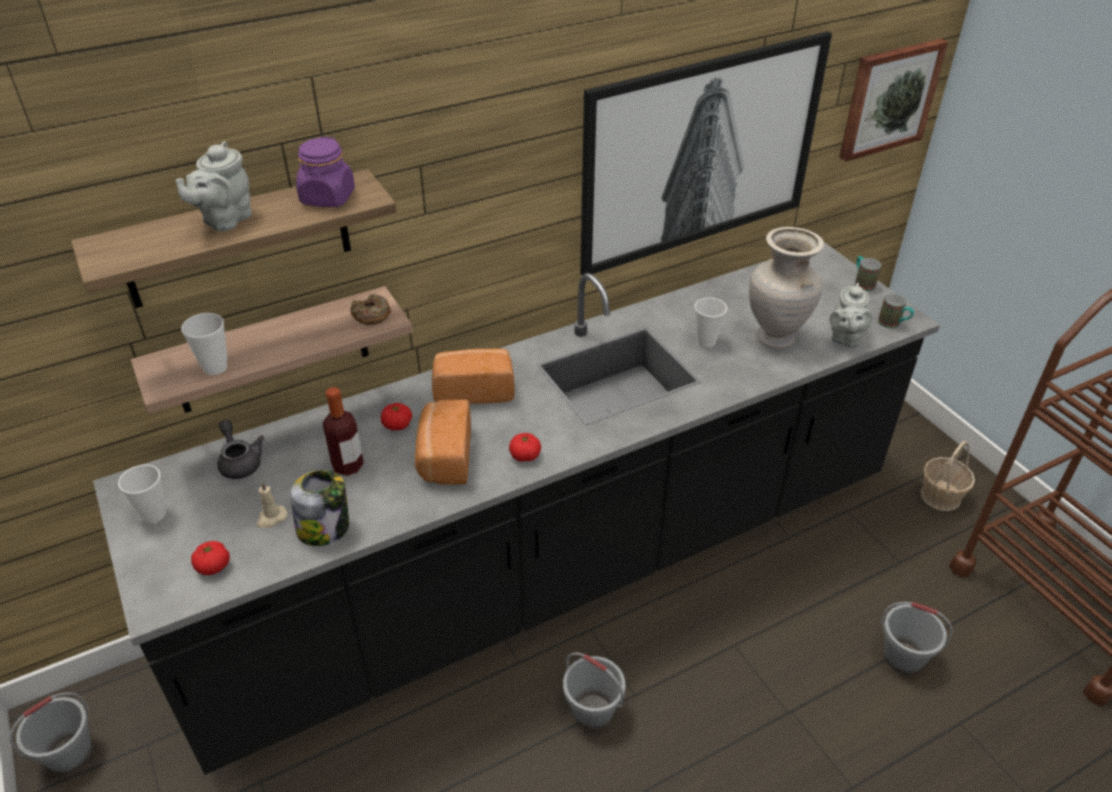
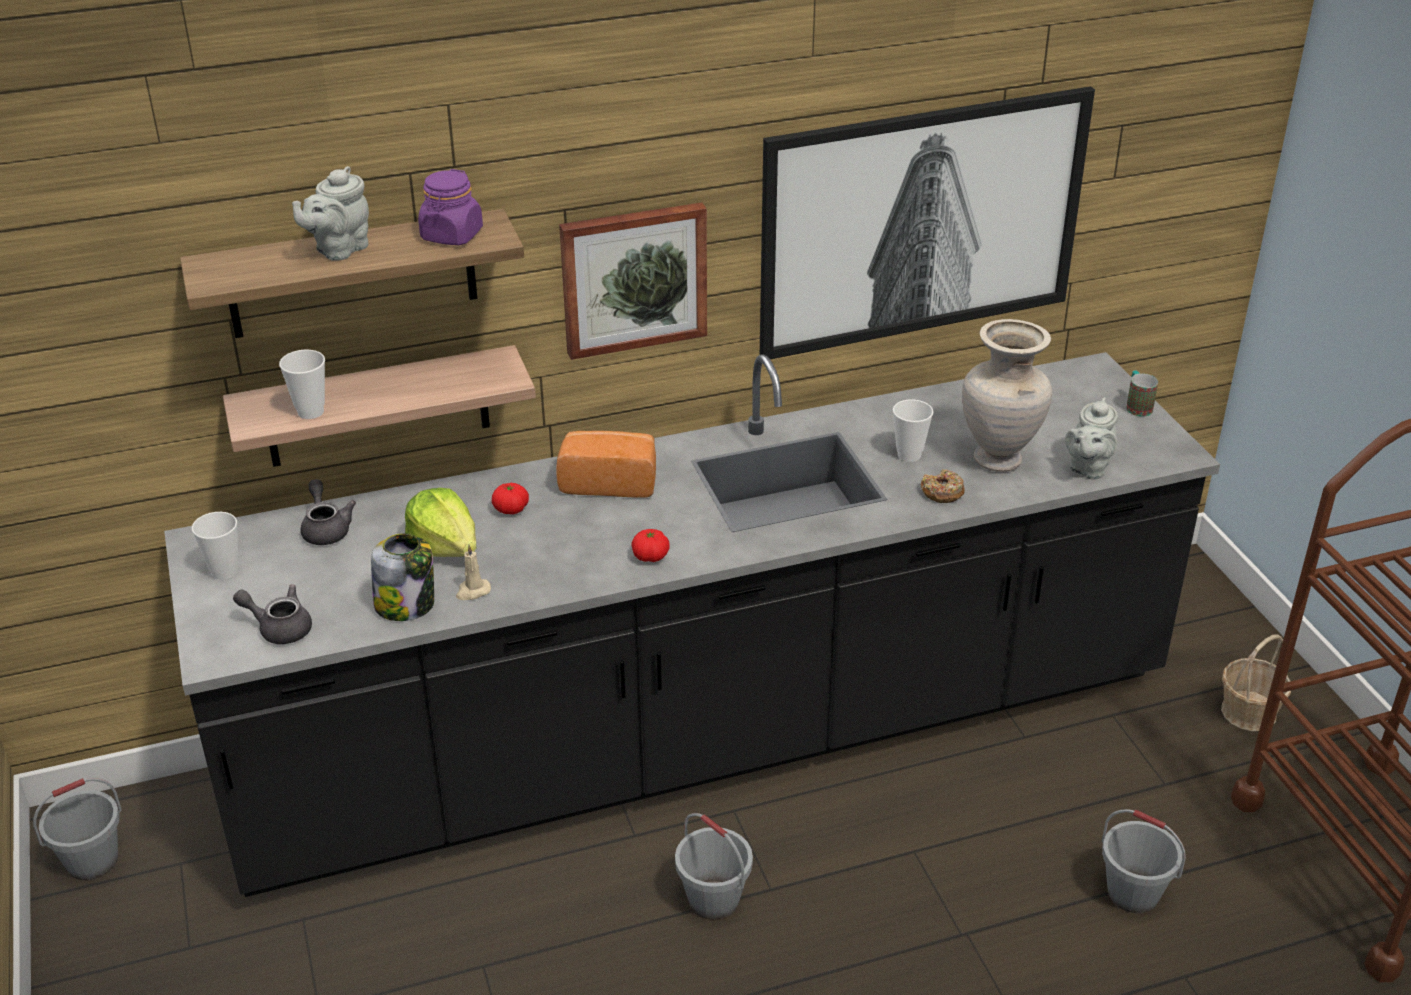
camera: 10 degrees right, 5 degrees down
tomato [191,541,230,575] -> grey teapot [233,584,312,644]
beige candle [256,482,287,528] -> beige candle moved to [456,544,491,600]
bottle [323,387,364,476] -> lettuce [405,488,476,557]
donut [350,294,391,325] -> donut moved to [921,469,965,503]
bread [415,400,471,485] -> none
picture [839,38,948,161] -> picture moved to [559,202,707,360]
mug [878,293,914,328] -> none

